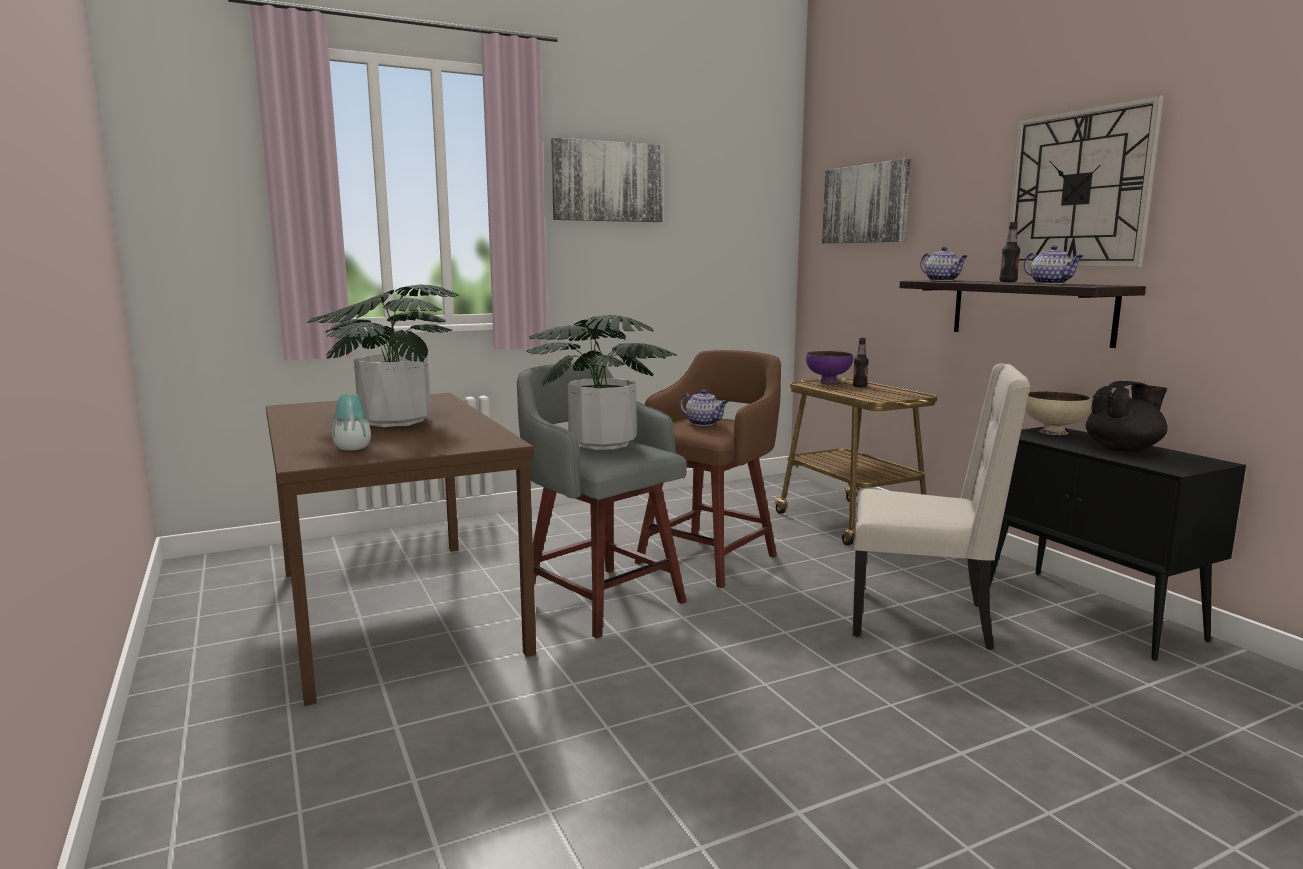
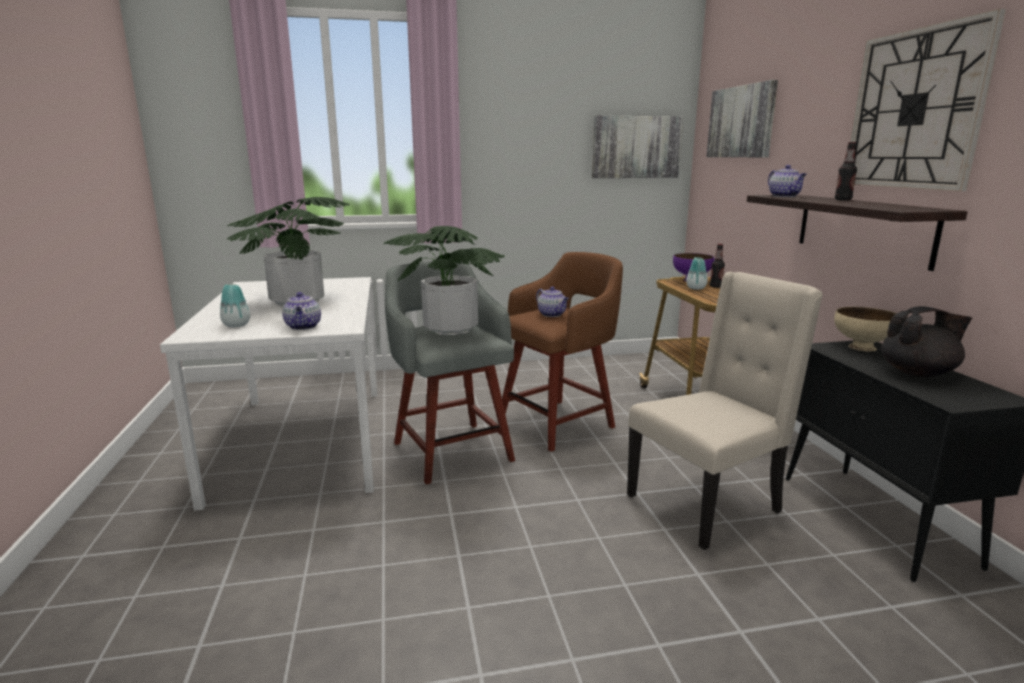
camera: 15 degrees right, 5 degrees up
brown dining table [266,393,536,706] -> white dining table [160,277,377,511]
picture [551,138,663,222] -> picture moved to [592,115,683,178]
beige chair [853,364,1030,650] -> beige chair turned 60 degrees counterclockwise [627,272,823,550]
teapot [1024,245,1083,284] -> teapot moved to [282,292,321,330]
none -> vase [686,257,707,290]

